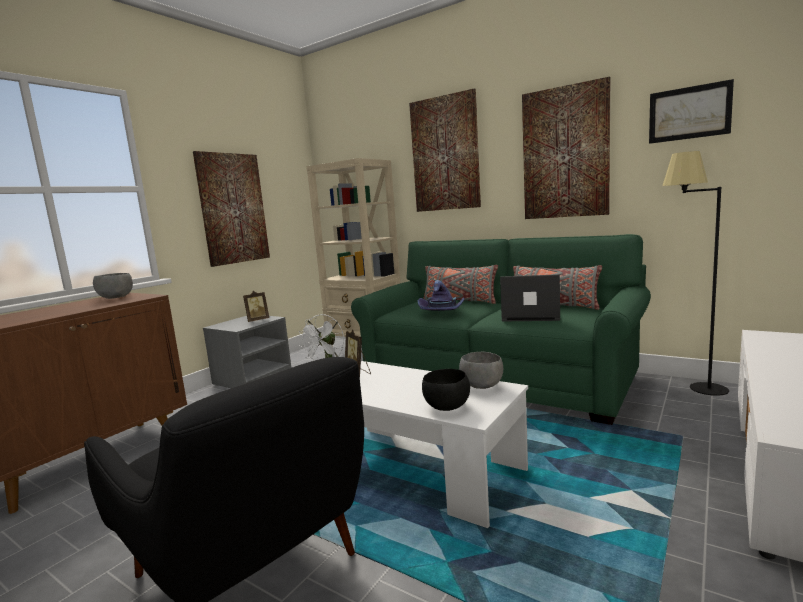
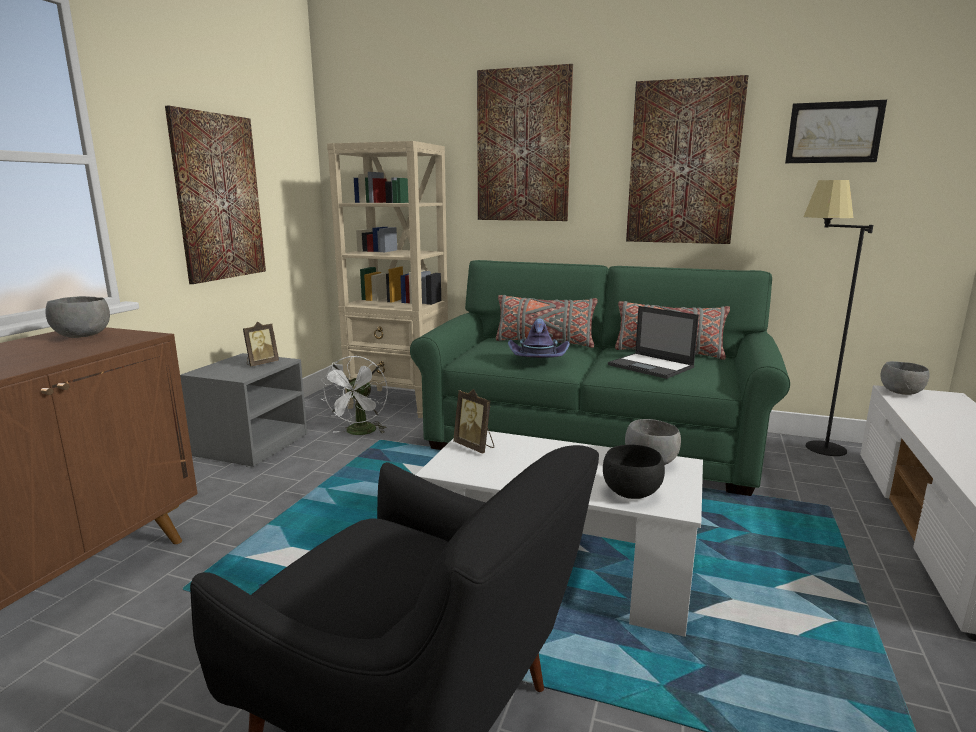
camera: 15 degrees left, 5 degrees up
laptop [500,274,560,321] -> laptop turned 135 degrees counterclockwise [608,306,699,379]
none -> grey bowl [880,361,930,395]

